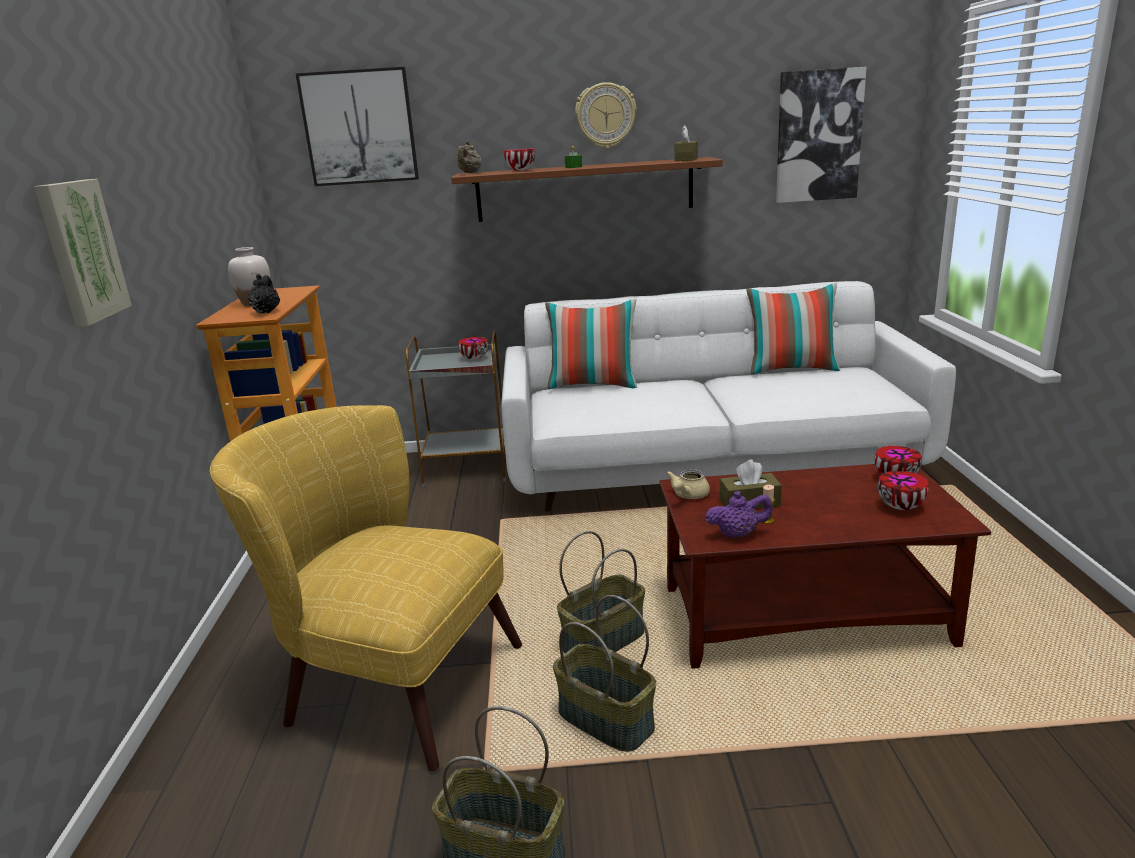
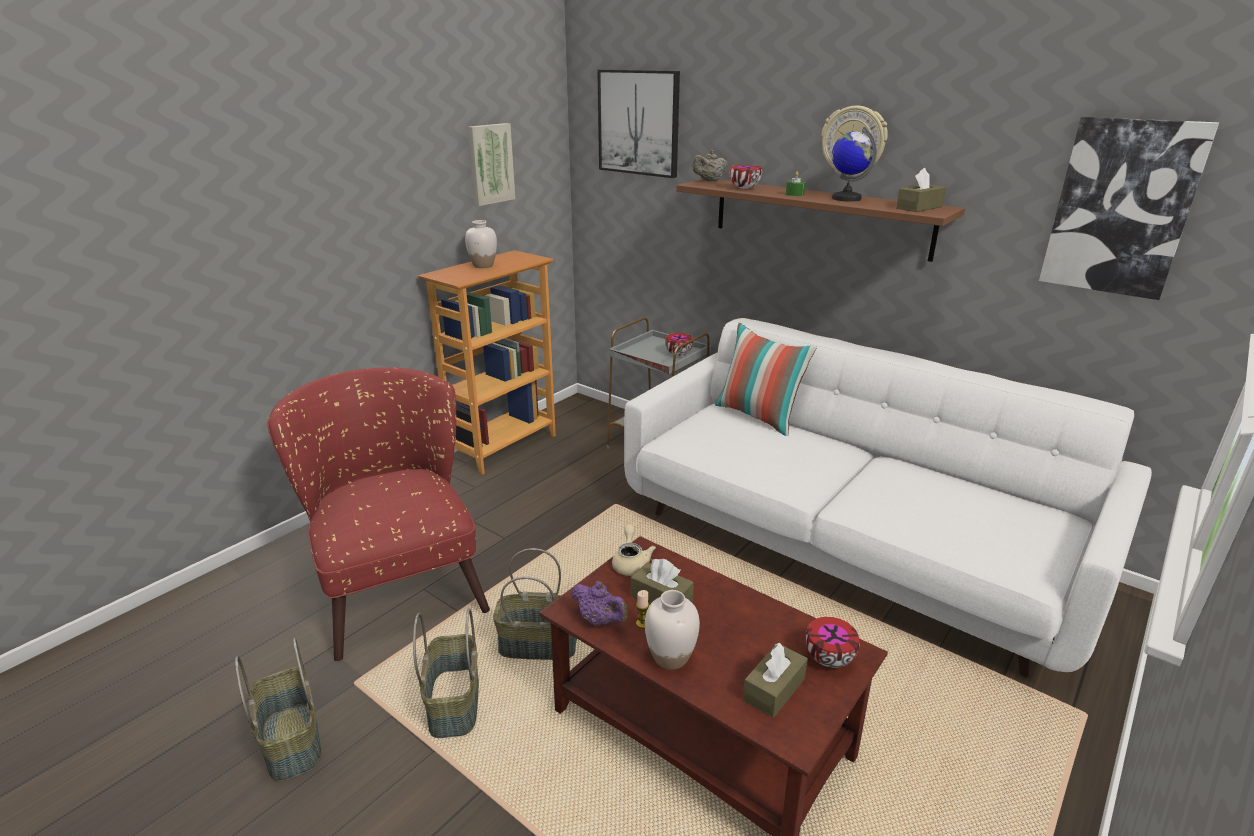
camera: 40 degrees right, 5 degrees up
picture [34,179,132,327] -> picture moved to [467,123,515,206]
yellow armchair [209,405,522,771] -> red armchair [267,367,490,661]
black teapot [248,274,280,313] -> none
beige teapot [666,469,710,499] -> beige teapot turned 105 degrees clockwise [612,525,656,576]
pillow [746,283,840,375] -> none
bowl [878,471,929,510] -> brown tissue box [743,643,808,718]
none -> white vase [645,590,700,670]
none -> globe [832,126,877,202]

